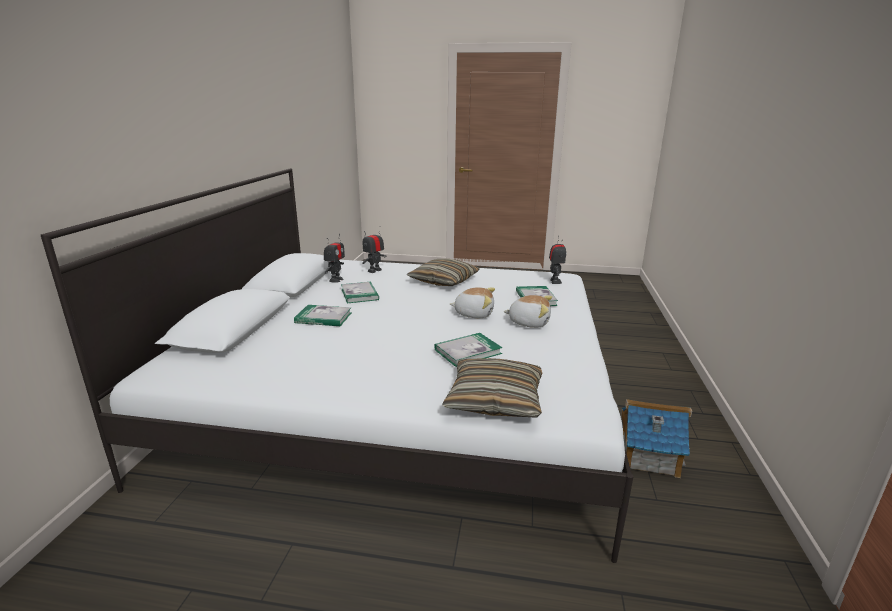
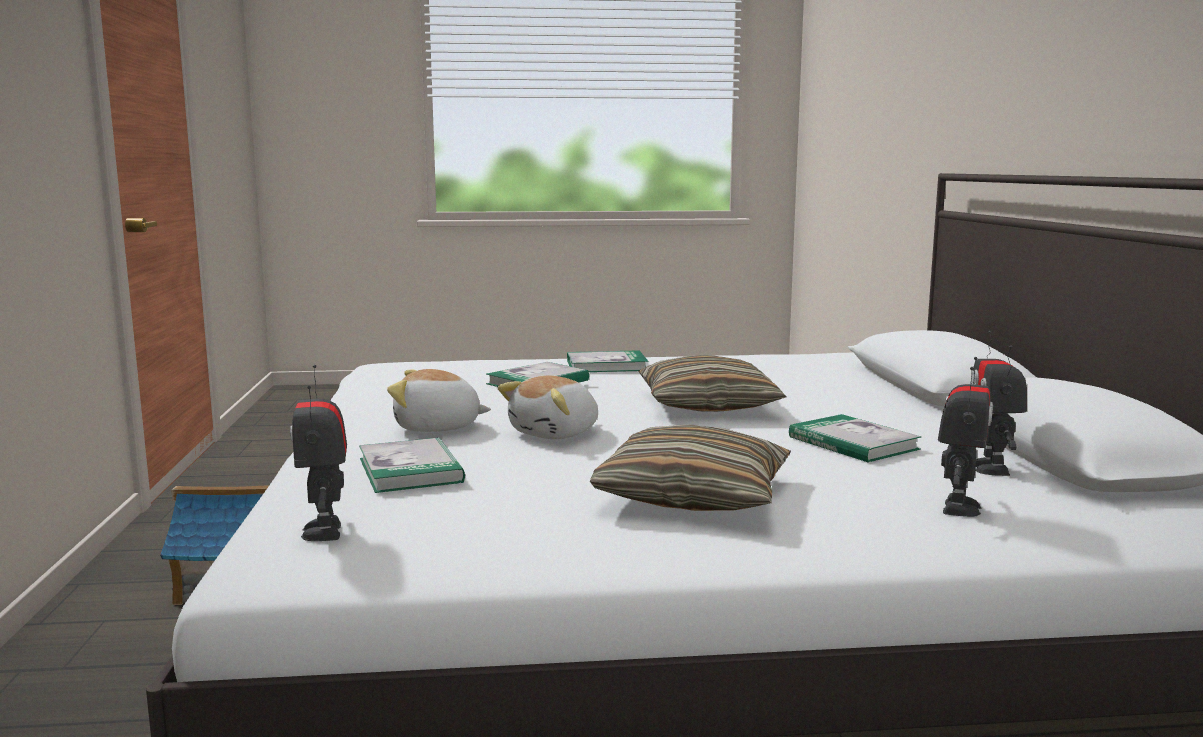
camera: 165 degrees right, 10 degrees down
book [294,305,351,326] -> book moved to [567,350,648,372]
pillow [442,358,542,418] -> pillow moved to [638,355,786,412]
plush toy [450,287,495,318] -> plush toy turned 45 degrees counterclockwise [498,375,598,439]

